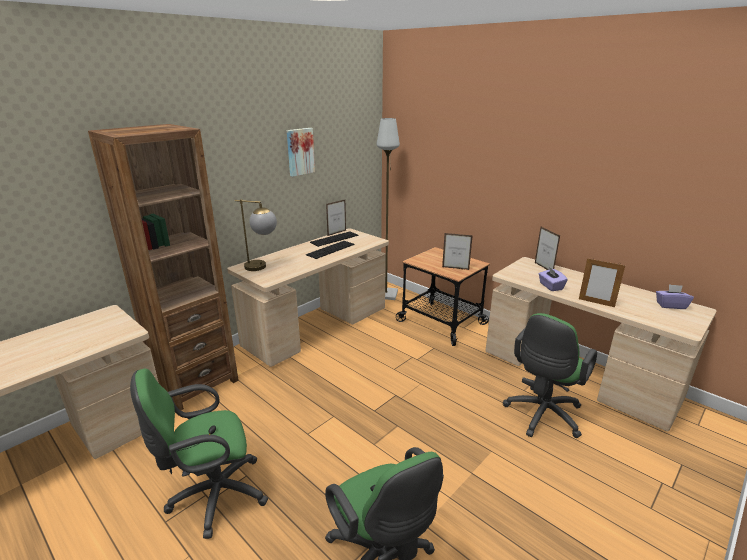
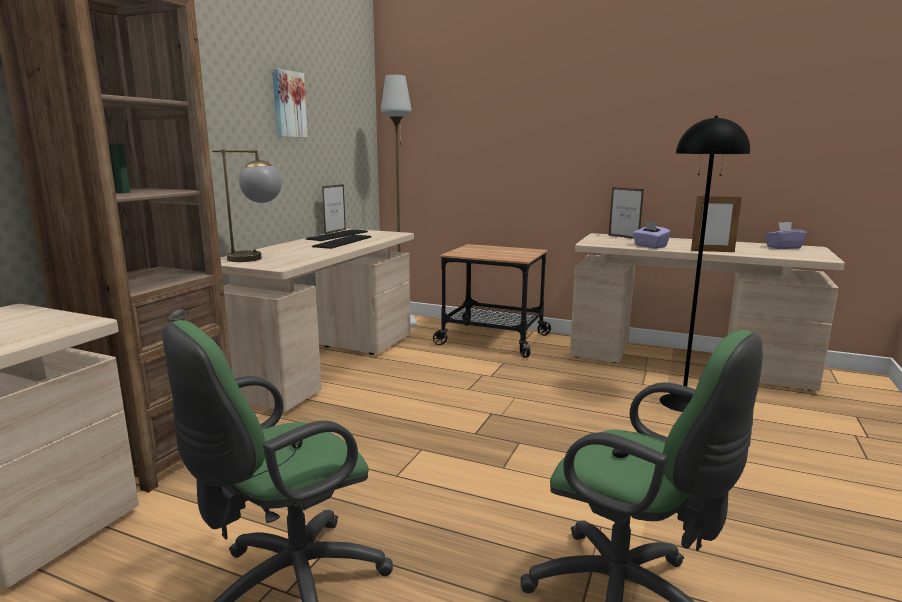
camera: 20 degrees left, 10 degrees down
picture frame [442,233,473,270] -> none
green office chair [503,313,597,438] -> black floor lamp [660,116,750,412]

